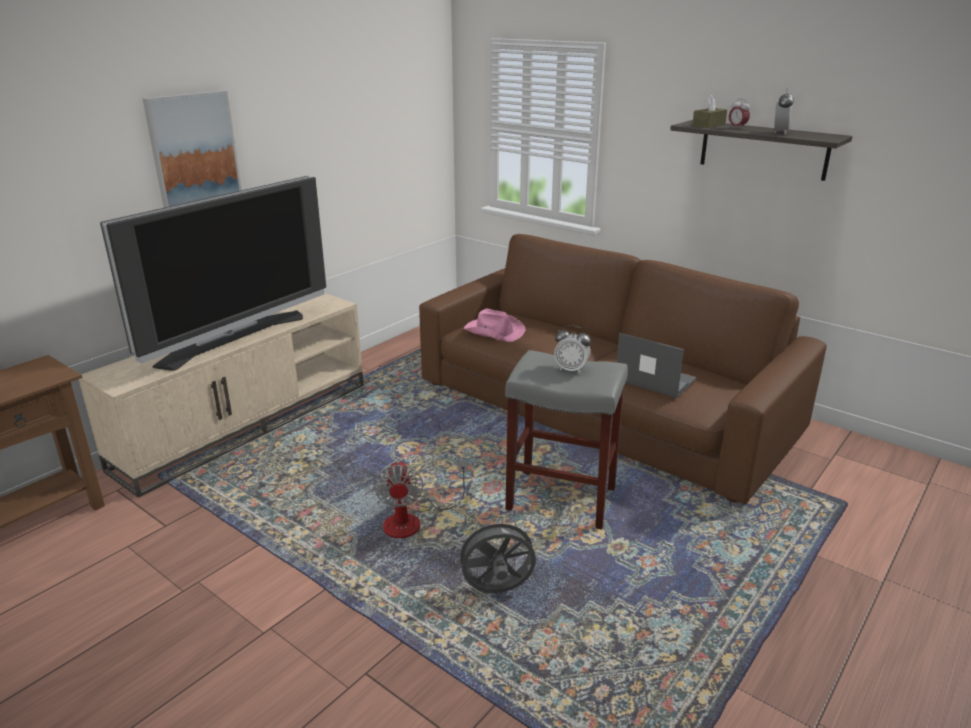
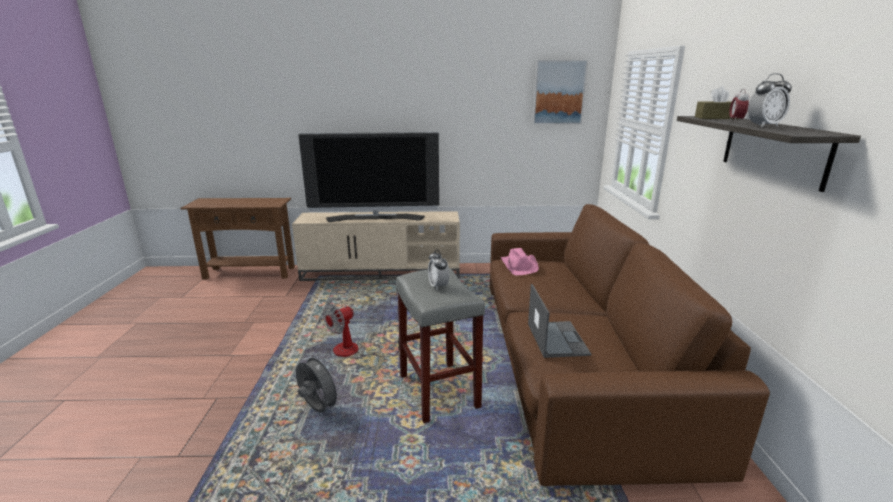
camera: 50 degrees right, 5 degrees down
picture [142,90,242,208] -> picture moved to [533,60,588,124]

